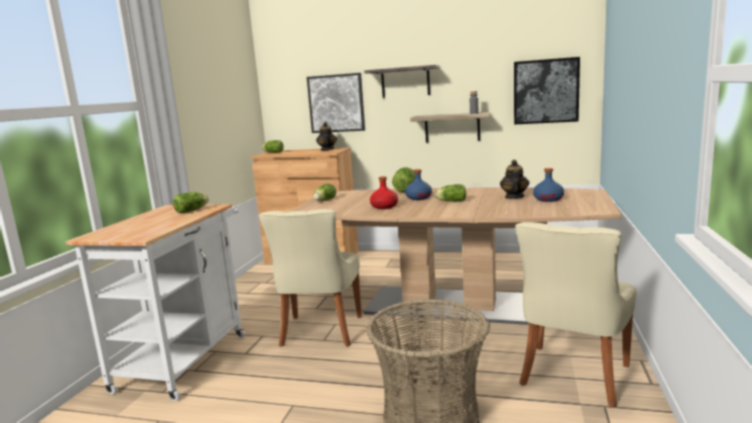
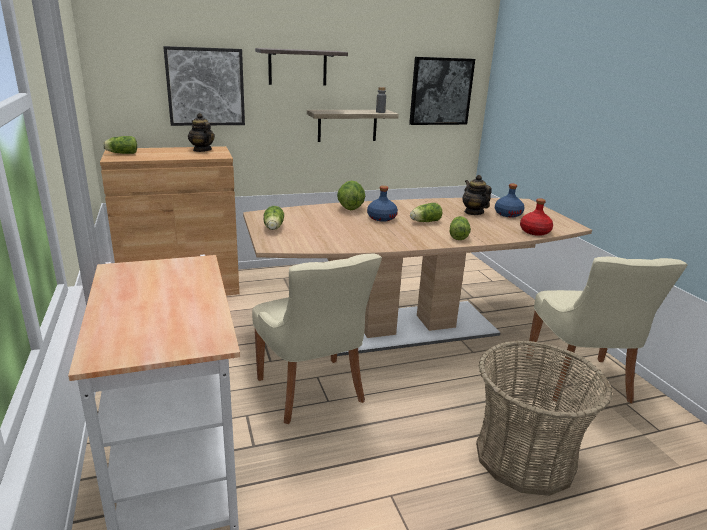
camera: 35 degrees left, 10 degrees up
lettuce [173,192,209,213] -> lettuce moved to [450,216,471,240]
red bottle [370,176,398,209] -> red bottle moved to [520,198,553,236]

